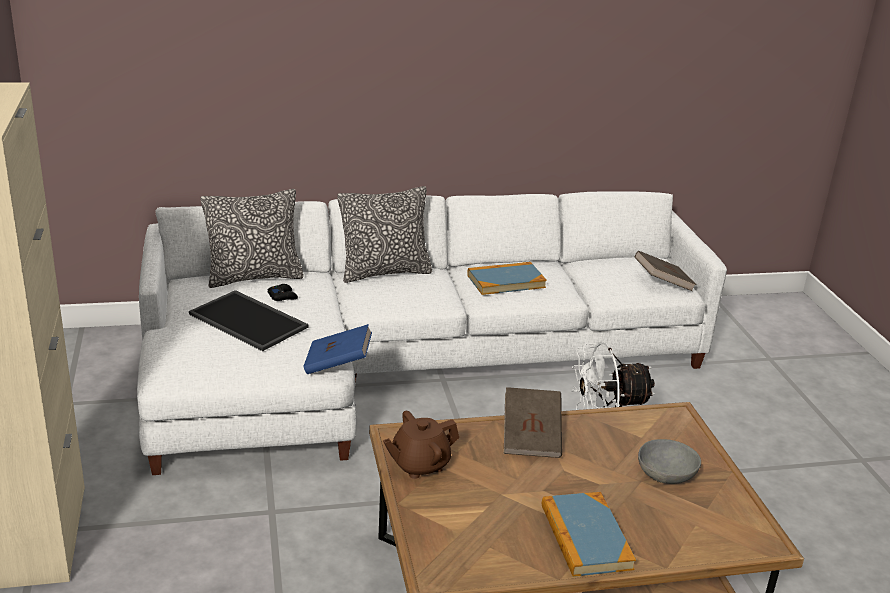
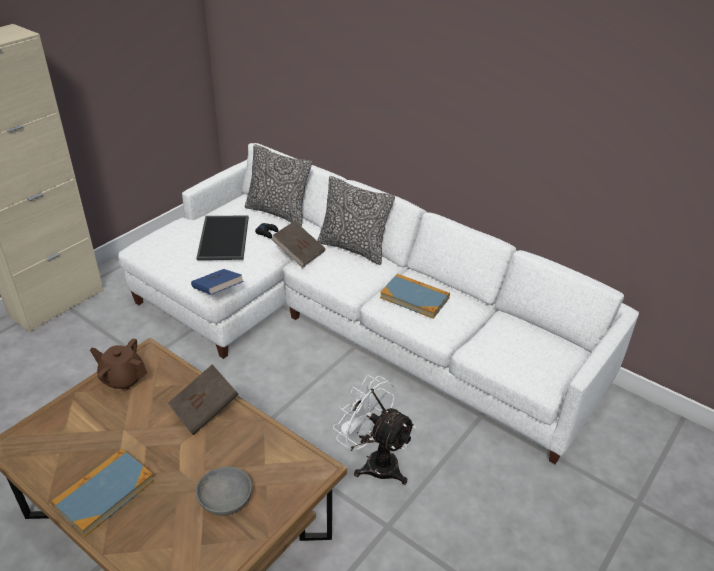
camera: 50 degrees right, 10 degrees up
brown book [634,251,696,291] -> brown book moved to [271,221,325,268]

